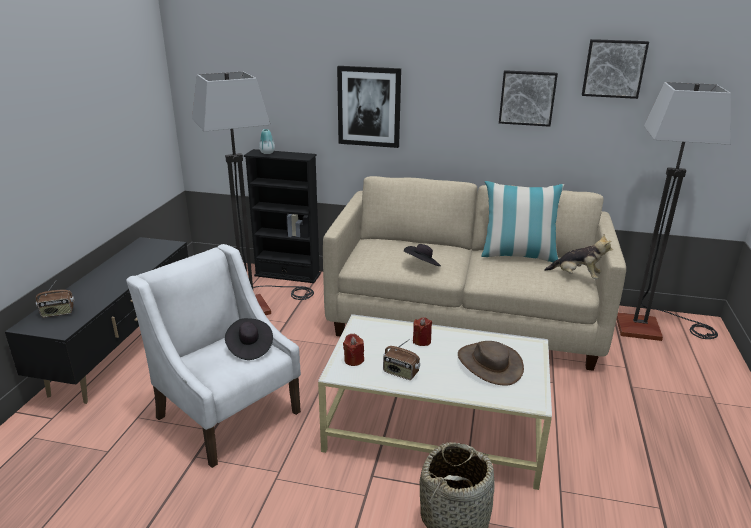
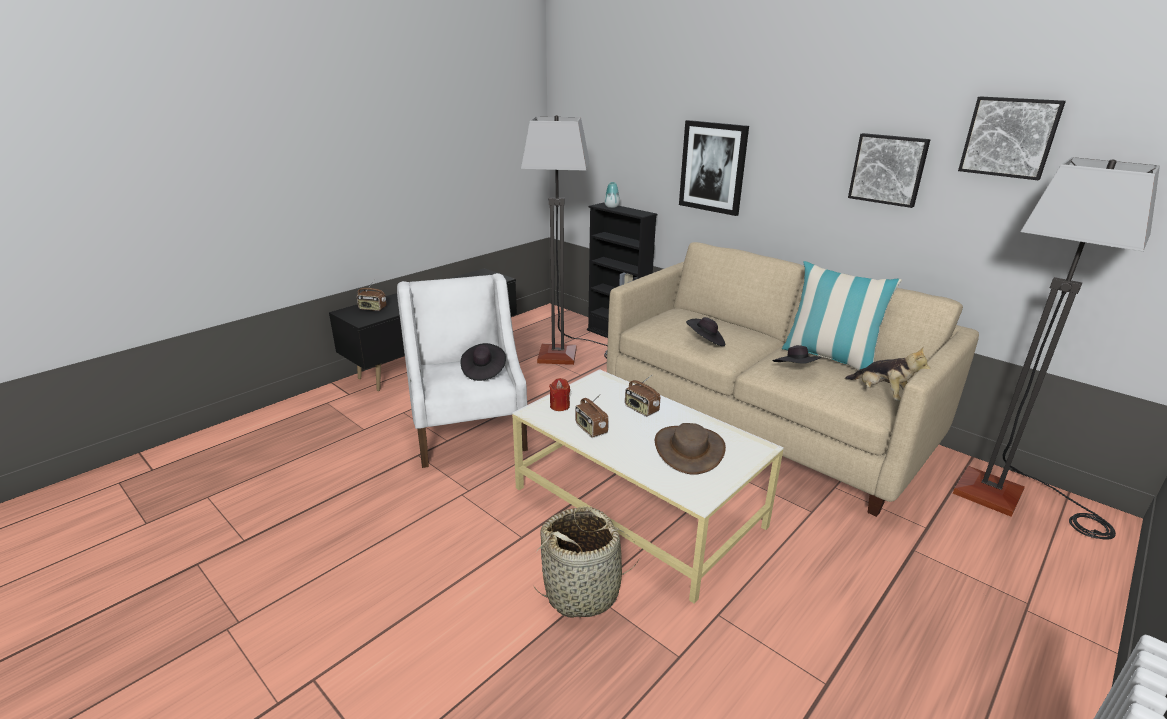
camera: 30 degrees right, 0 degrees up
red candle [413,317,432,346] -> radio [625,375,660,416]
none -> black hat [773,345,822,364]

